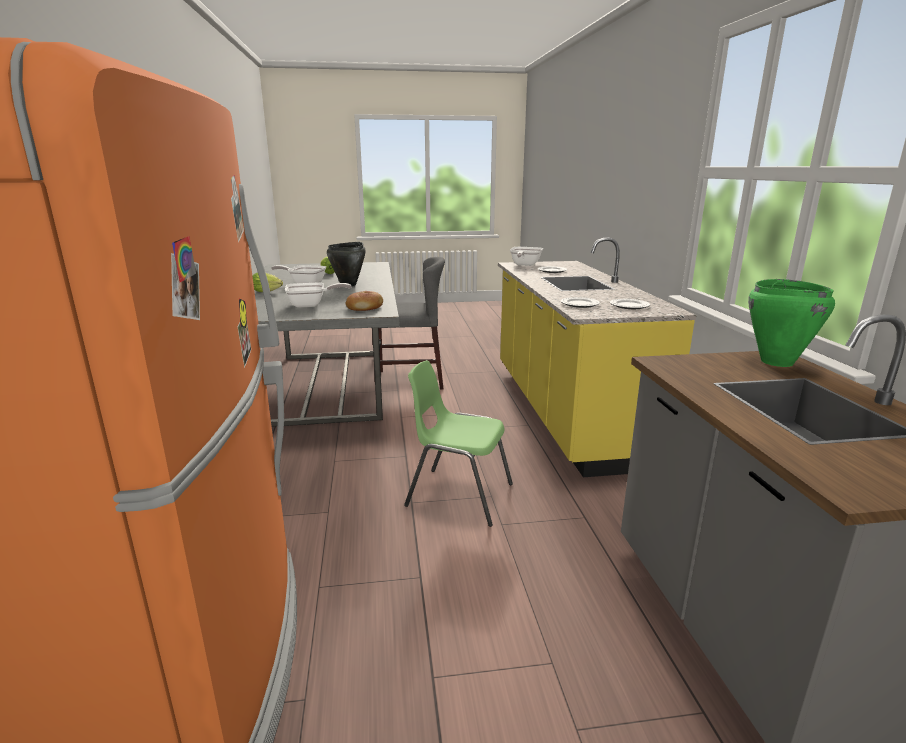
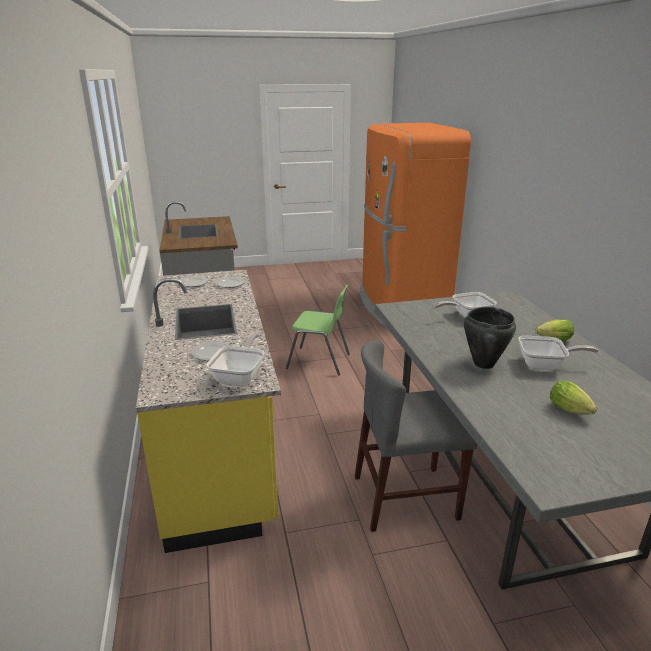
camera: 175 degrees right, 5 degrees up
bread [346,291,383,311] -> none
green cooking pot [748,279,835,367] -> none

